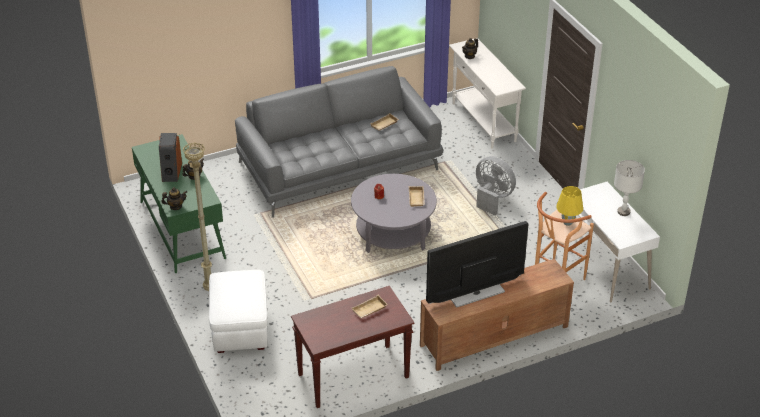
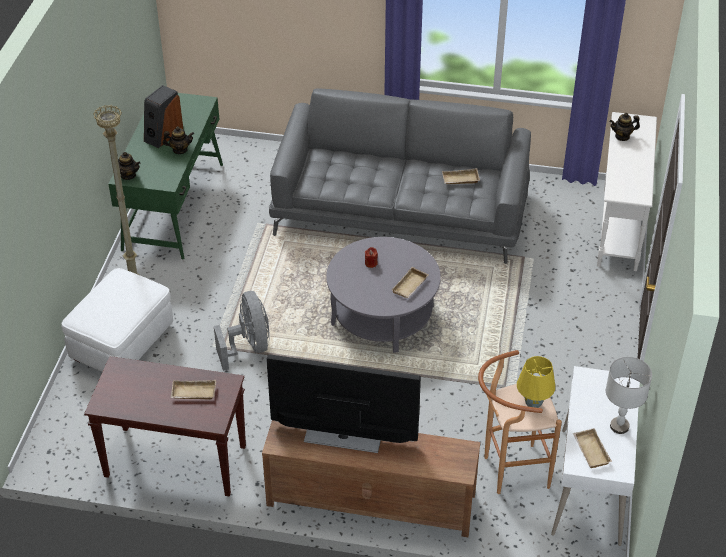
camera: 35 degrees right, 5 degrees up
grey fan [476,156,516,216] -> grey fan moved to [214,291,270,371]
none -> beige tray [573,428,612,468]

